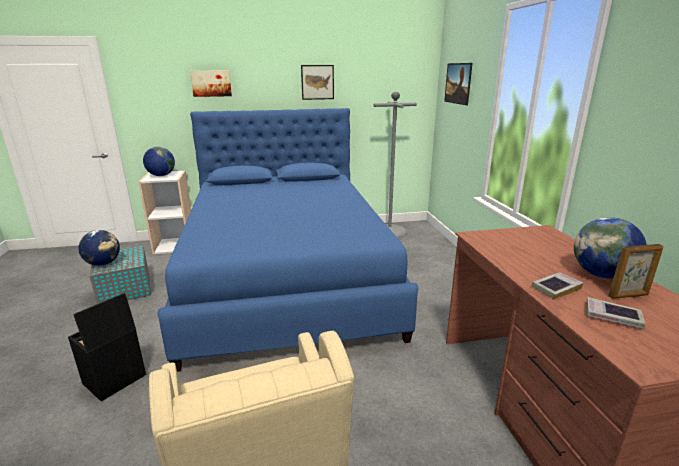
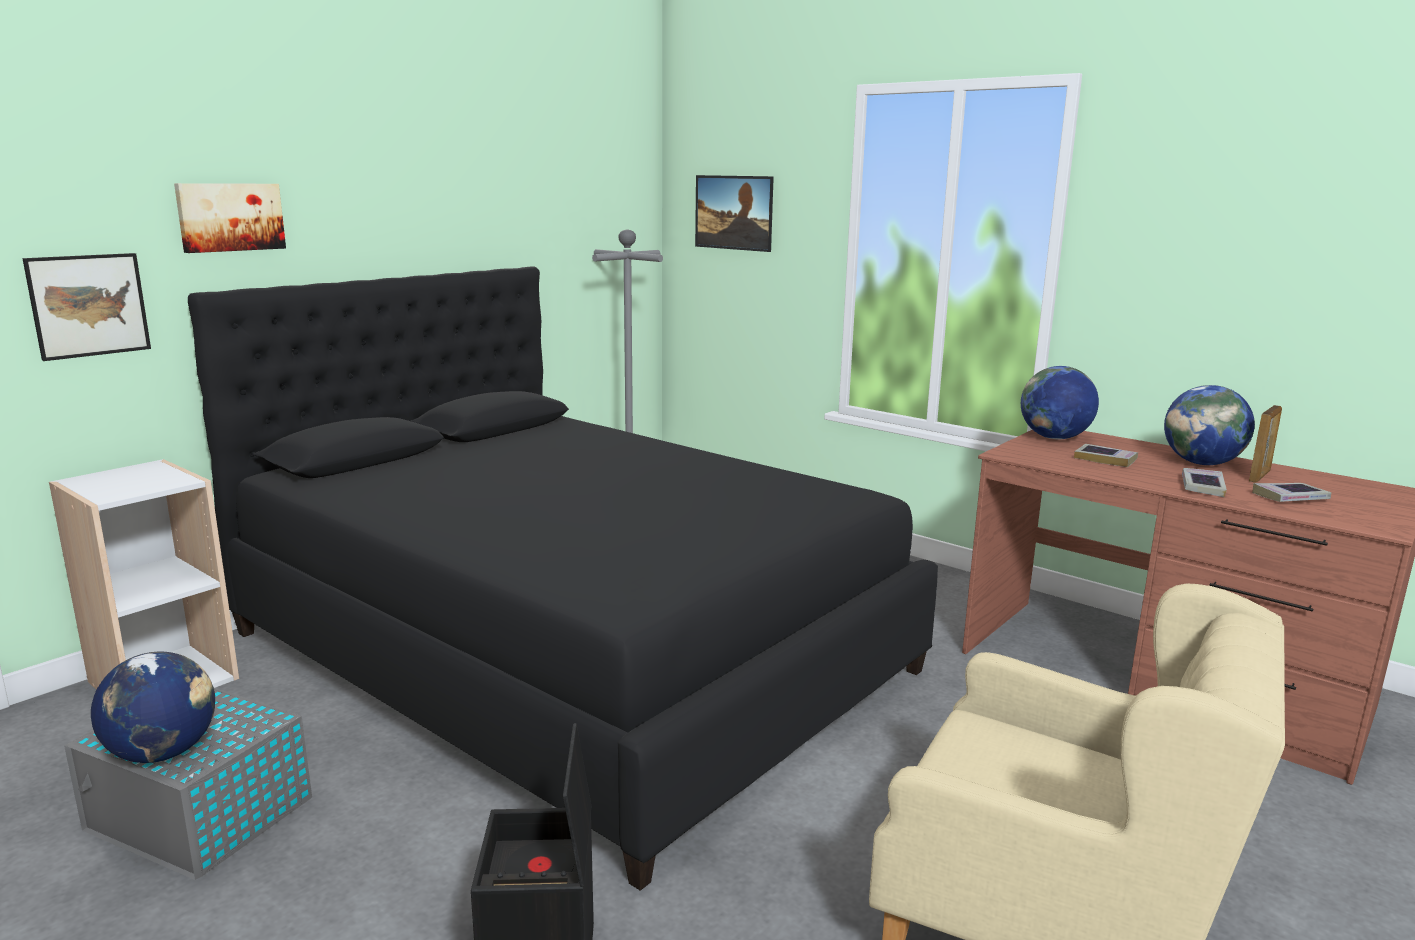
camera: 40 degrees left, 5 degrees down
globe [143,147,175,176] -> globe moved to [1021,366,1099,439]
blue bed [158,108,418,372] -> black bed [188,267,938,891]
picture [301,65,334,100] -> picture moved to [23,253,151,361]
none -> book [1074,444,1138,467]

